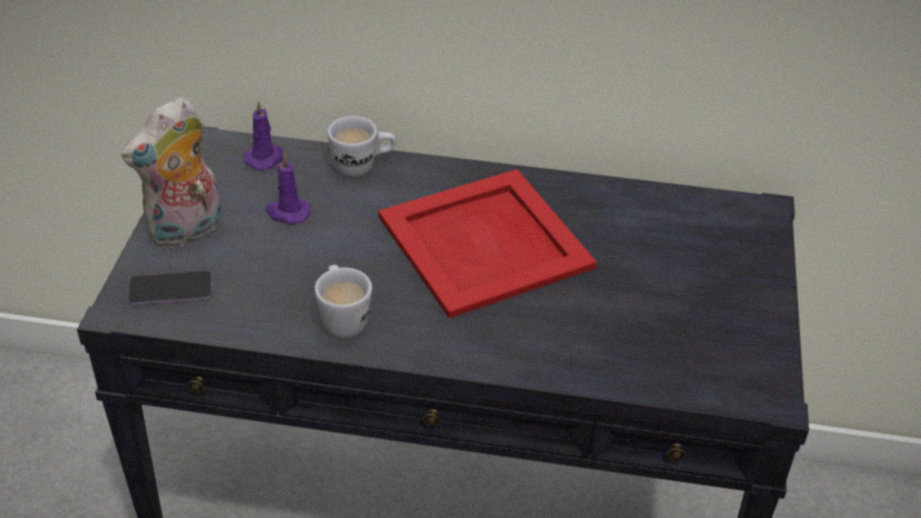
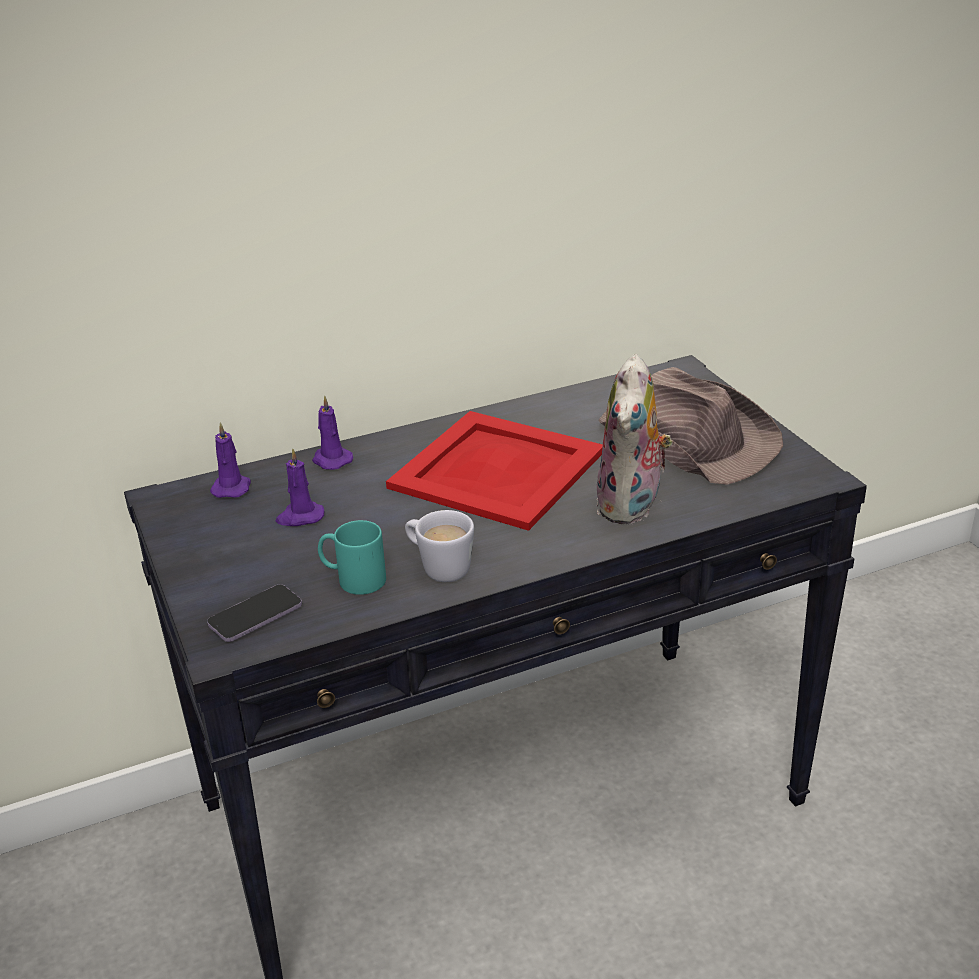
camera: 30 degrees left, 10 degrees down
plush toy [121,97,222,248] -> plush toy moved to [597,354,673,525]
white mug [328,116,396,177] -> purple candle [312,395,353,470]
none -> turquoise mug [318,520,386,595]
none -> brown hat [598,367,783,485]

